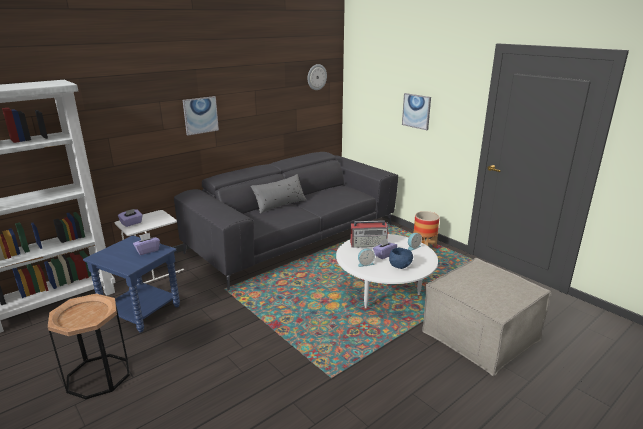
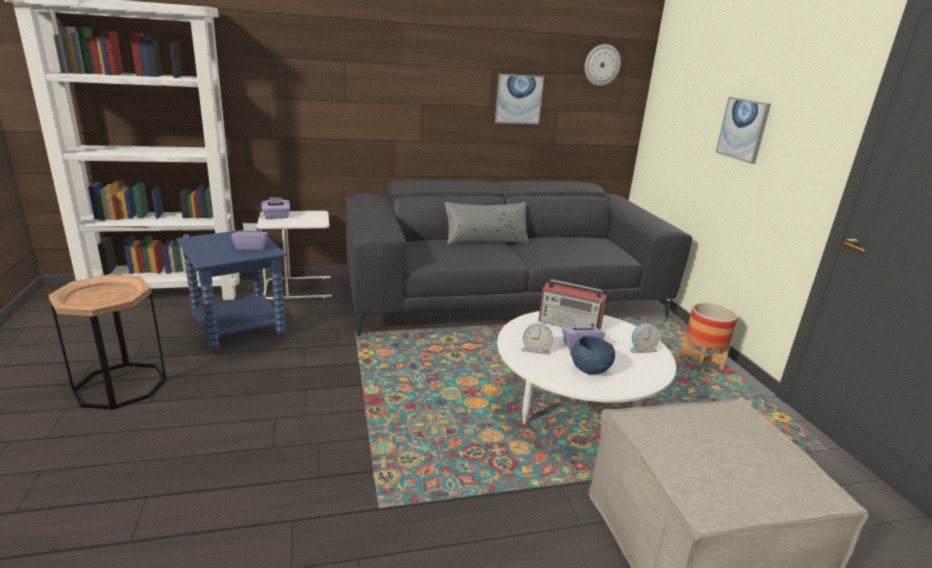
camera: 25 degrees right, 0 degrees up
picture [183,96,219,136] -> picture moved to [495,74,544,124]

